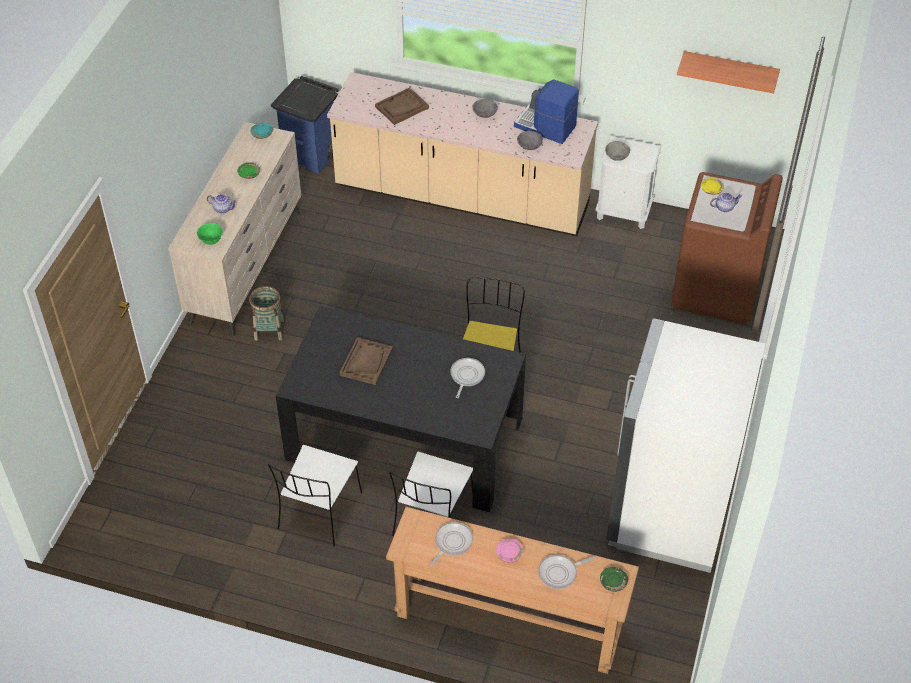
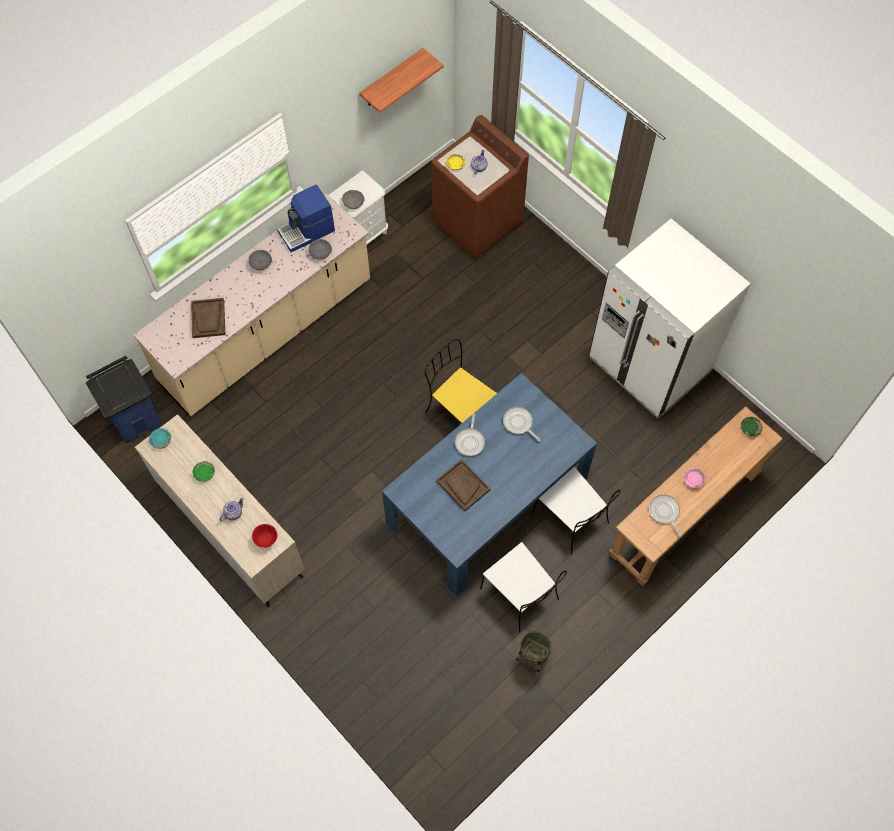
camera: 60 degrees left, 15 degrees up
green bowl [197,223,223,245] -> red bowl [252,524,278,548]
basket [249,286,284,341] -> basket moved to [515,631,551,675]
black dining table [276,306,526,512] -> blue dining table [382,373,597,597]
frying pan [538,555,595,589] -> frying pan moved to [455,413,485,456]

